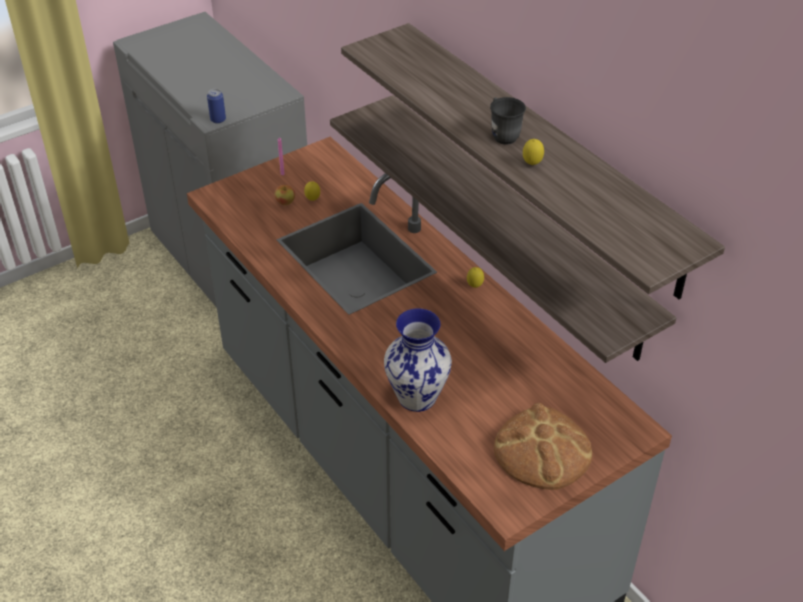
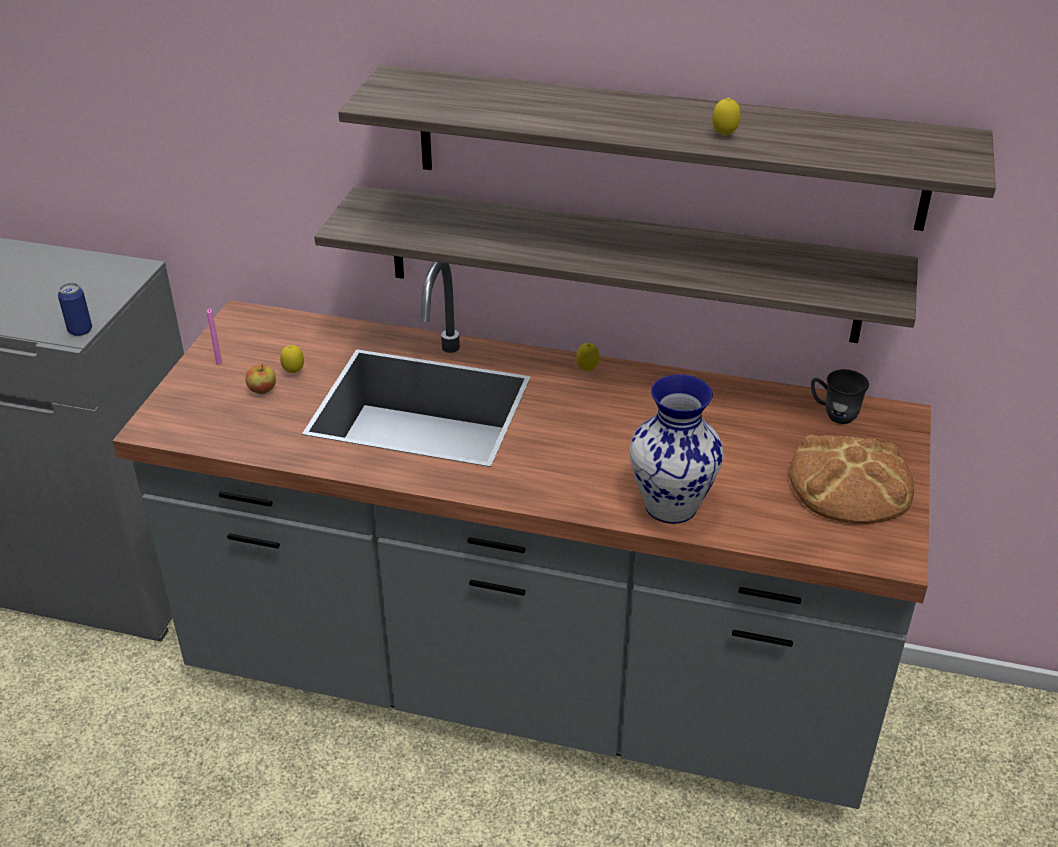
camera: 40 degrees left, 5 degrees down
grey mug [490,97,526,144] -> grey mug moved to [811,369,869,424]

